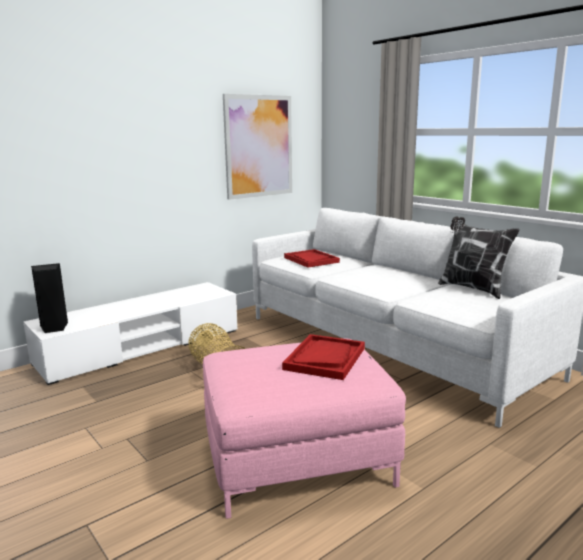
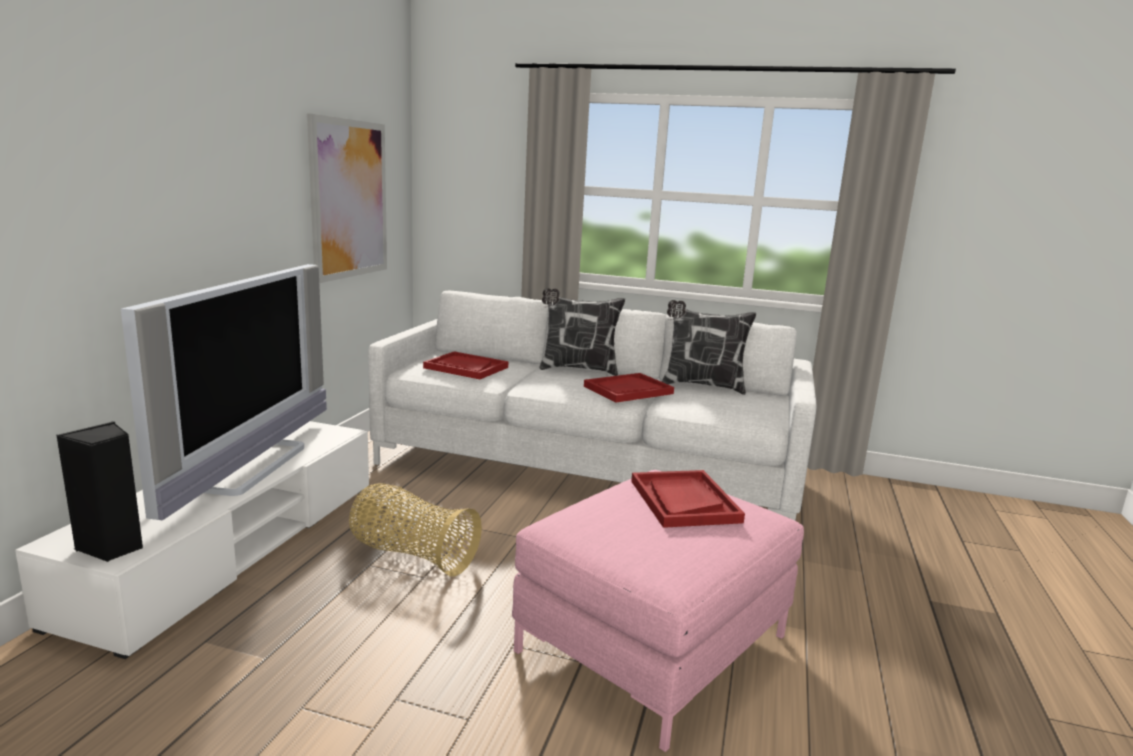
camera: 35 degrees left, 0 degrees up
none -> television [121,264,327,520]
none -> pillow [540,288,625,376]
none -> red tray [584,373,674,403]

